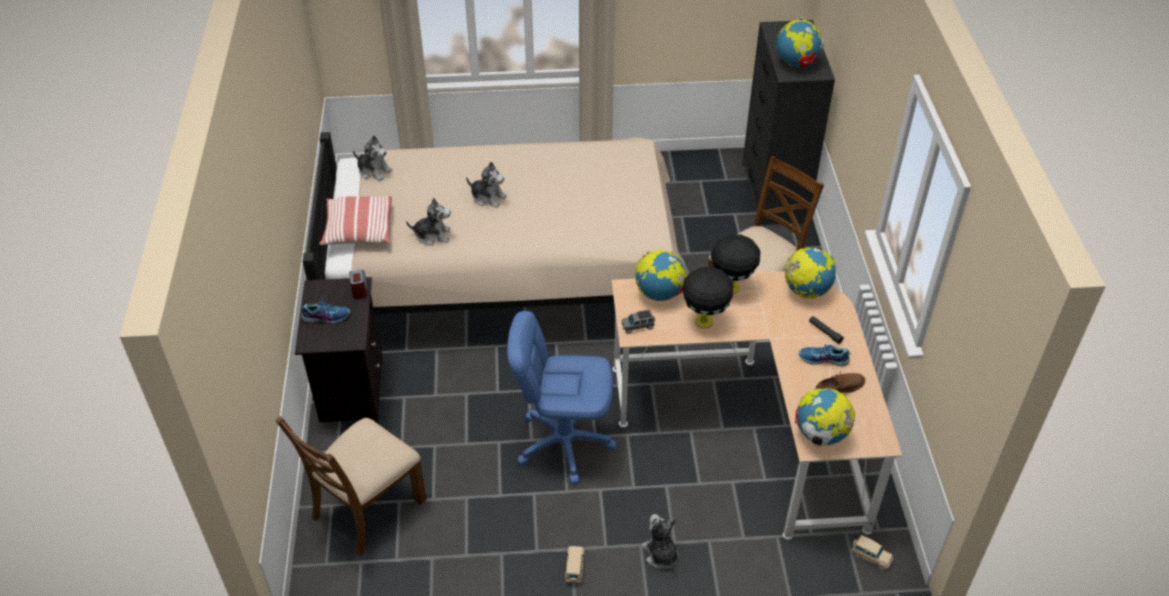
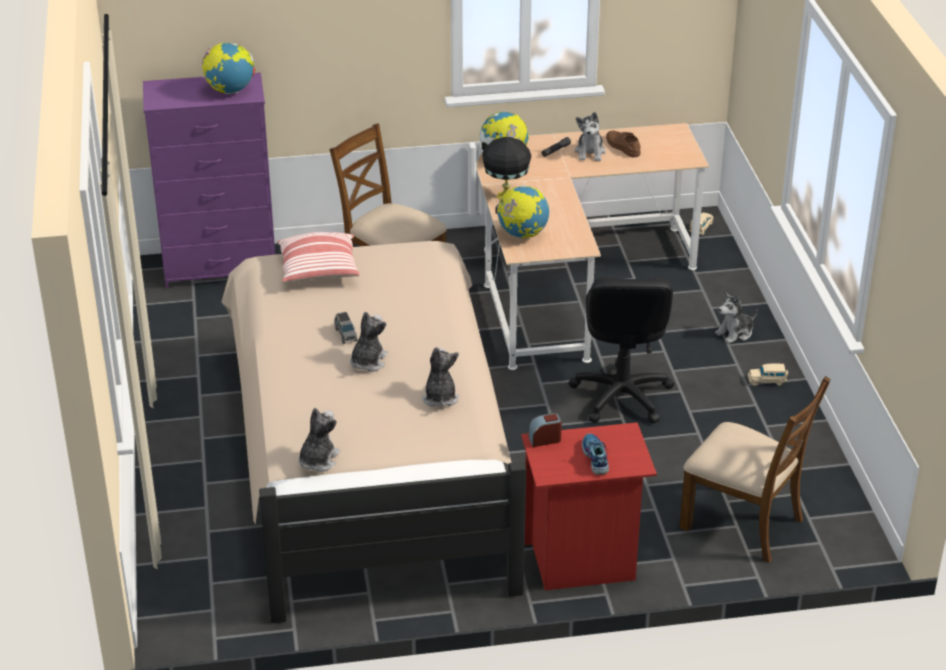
camera: 95 degrees left, 10 degrees down
black nightstand [295,277,383,424] -> red nightstand [521,422,657,590]
pillow [320,196,392,245] -> pillow moved to [277,232,360,282]
blue office chair [507,311,616,484] -> black office chair [568,278,674,423]
grey toy car [622,310,655,334] -> grey toy car moved to [335,312,357,344]
black table lamp [682,267,733,329] -> none
black dresser [742,20,835,225] -> purple dresser [143,72,275,289]
globe [795,388,855,447] -> none
shoe [799,344,850,366] -> plush toy [575,112,606,161]

